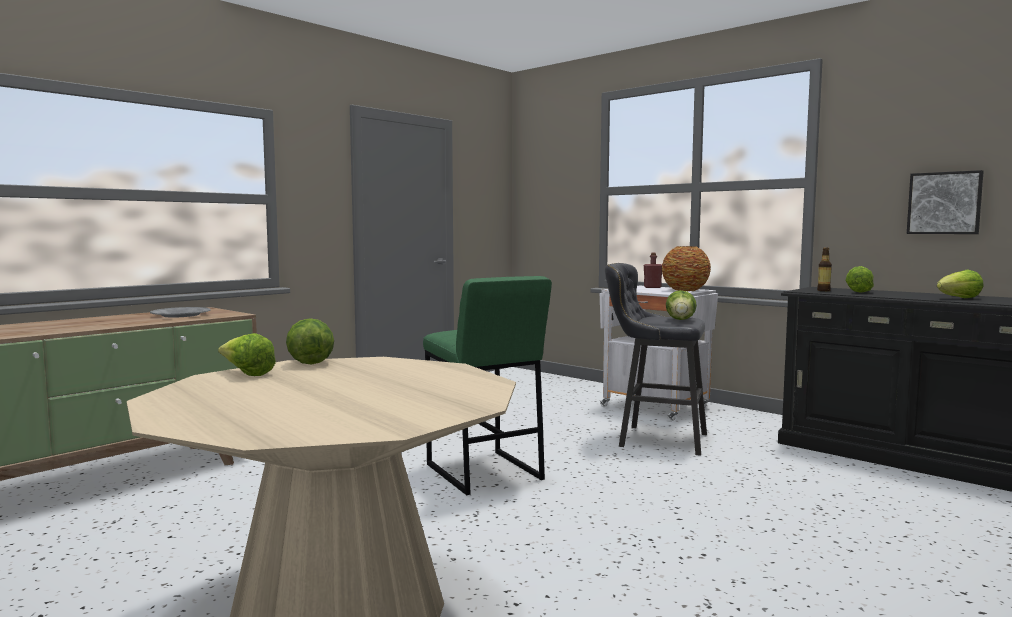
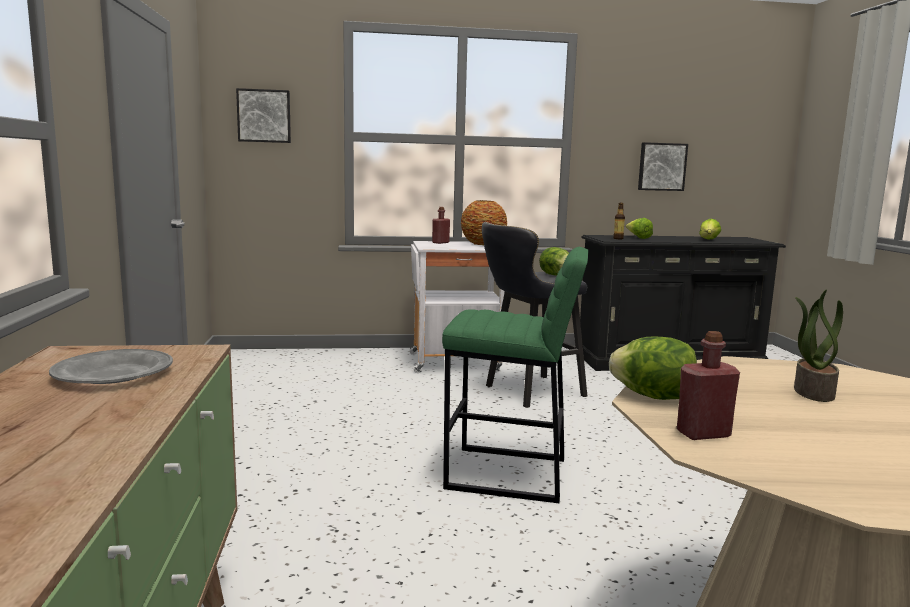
camera: 50 degrees left, 5 degrees up
lettuce [218,333,276,376] -> red bottle [677,331,740,440]
none -> picture [236,88,291,143]
none -> potted plant [794,289,843,402]

